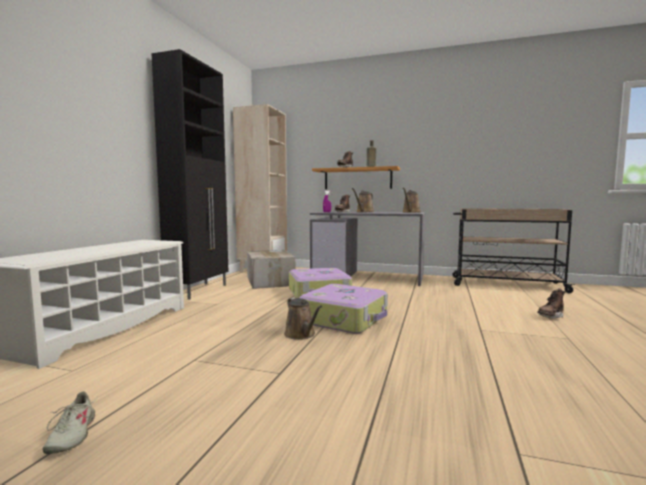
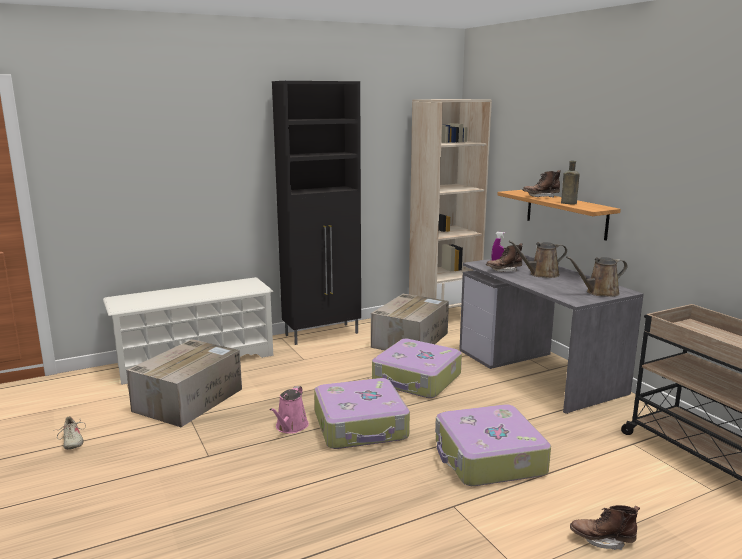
camera: 45 degrees right, 10 degrees up
beige shoe [43,391,98,454] -> beige shoe turned 60 degrees counterclockwise [53,416,86,450]
brown watering can [284,297,322,340] -> pink watering can [270,386,309,434]
none -> cardboard box [126,339,242,427]
none -> suitcase [435,404,551,486]

